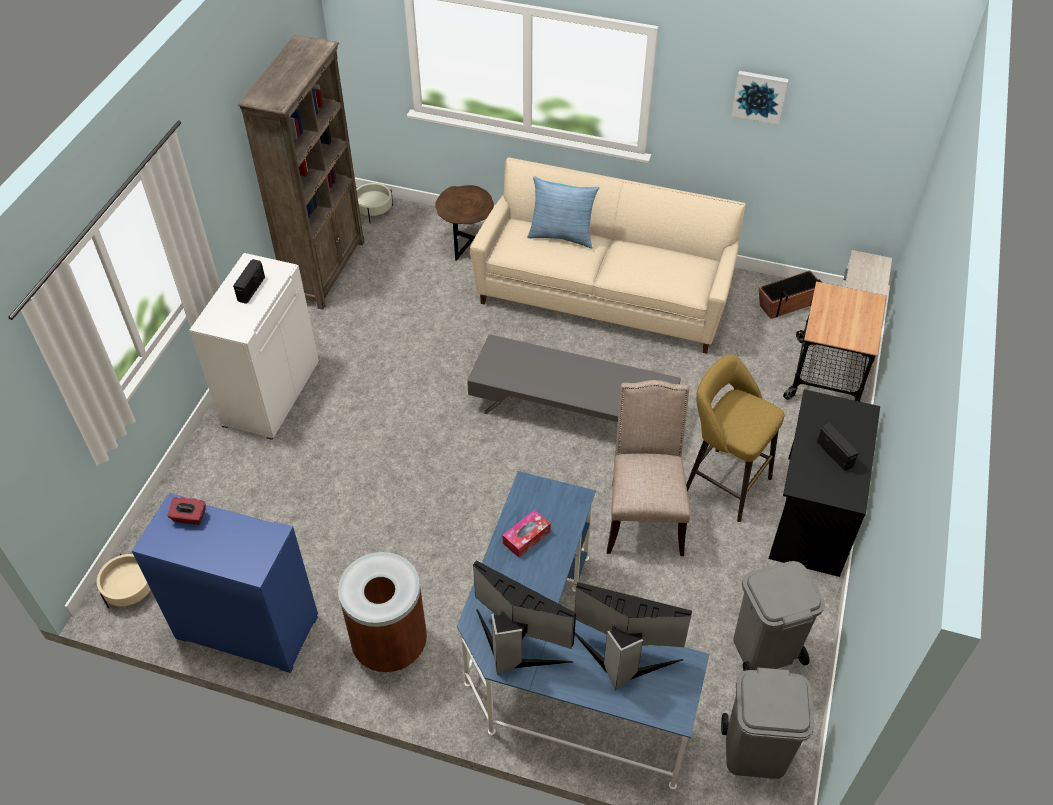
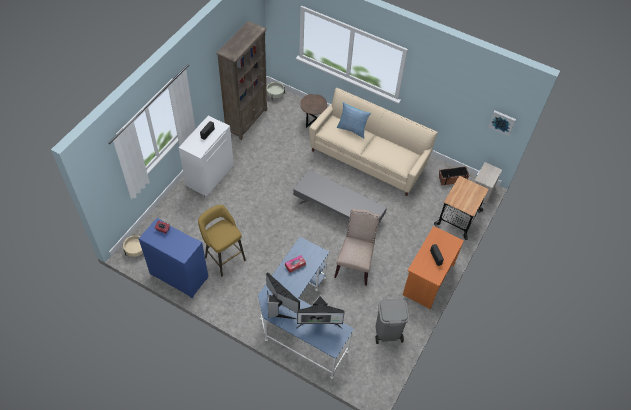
camera: 10 degrees right, 5 degrees up
brown trash can [338,552,427,673] -> none
monitor [574,582,692,690] -> monitor turned 150 degrees clockwise [296,295,345,329]
yellow stool [686,355,784,522] -> yellow stool moved to [198,205,246,277]
grey trash can [721,667,814,779] -> none
picture [731,71,789,124] -> picture moved to [488,111,516,136]
black desk [769,389,880,577] -> orange desk [403,226,464,309]

